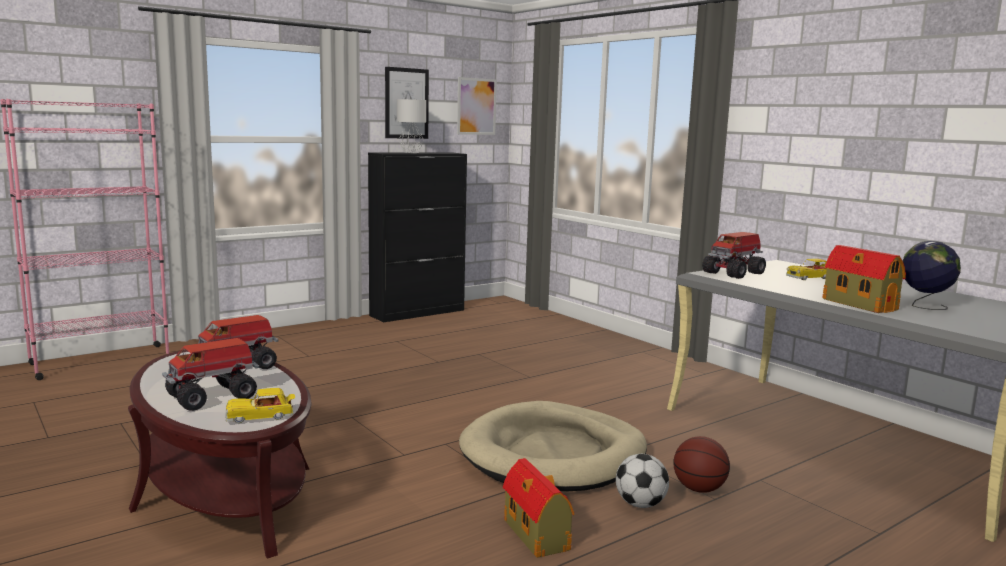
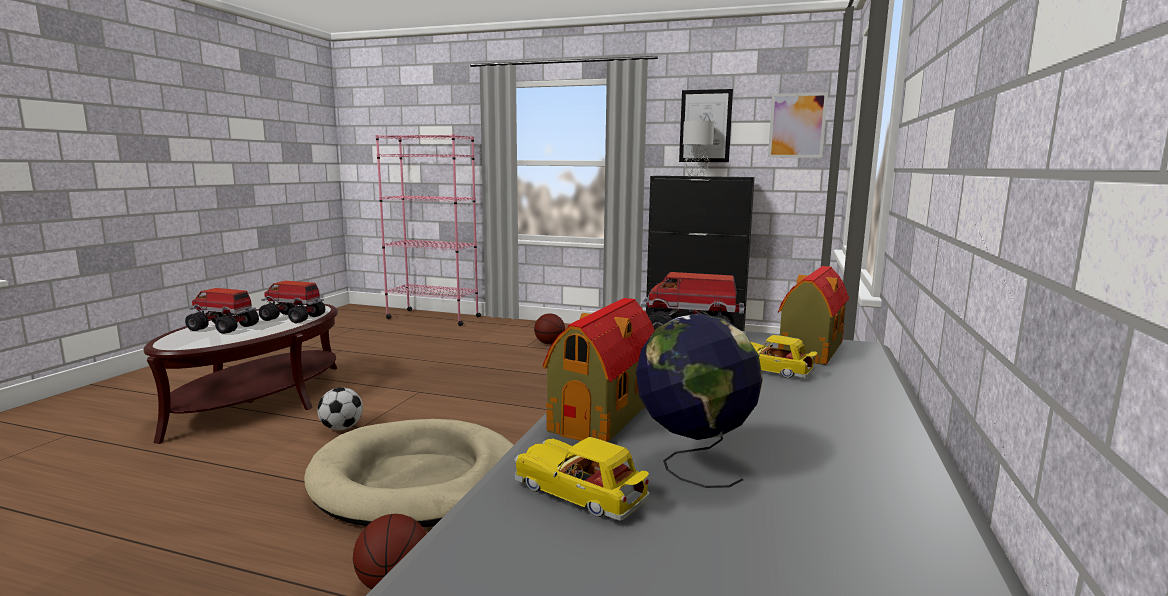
camera: 55 degrees right, 0 degrees up
toy car [226,388,295,423] -> toy car moved to [514,437,650,521]
toy house [503,458,575,558] -> toy house moved to [778,266,849,365]
football [616,454,669,508] -> football moved to [317,387,363,430]
none -> basketball [534,313,565,344]

